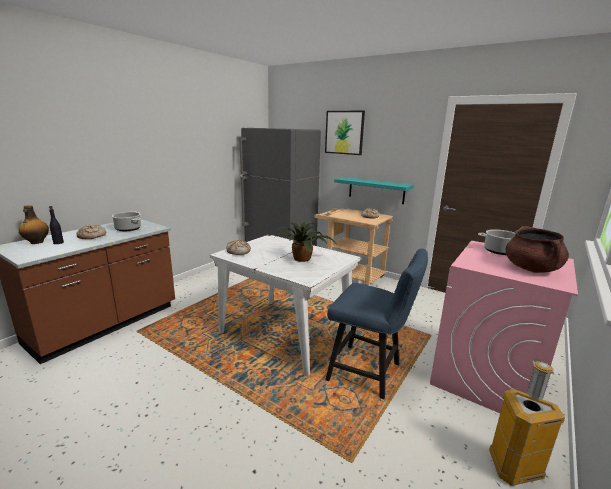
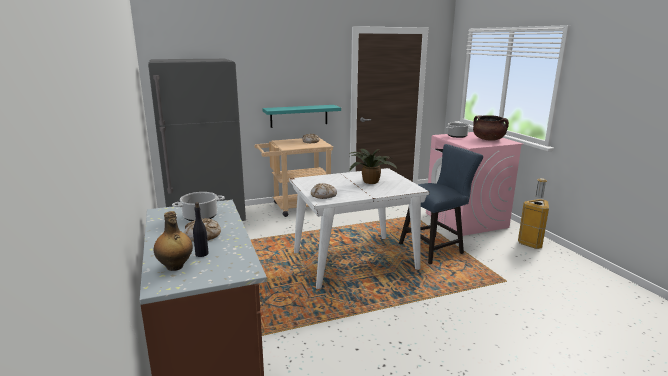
camera: 55 degrees left, 0 degrees up
picture [325,111,365,155] -> none

